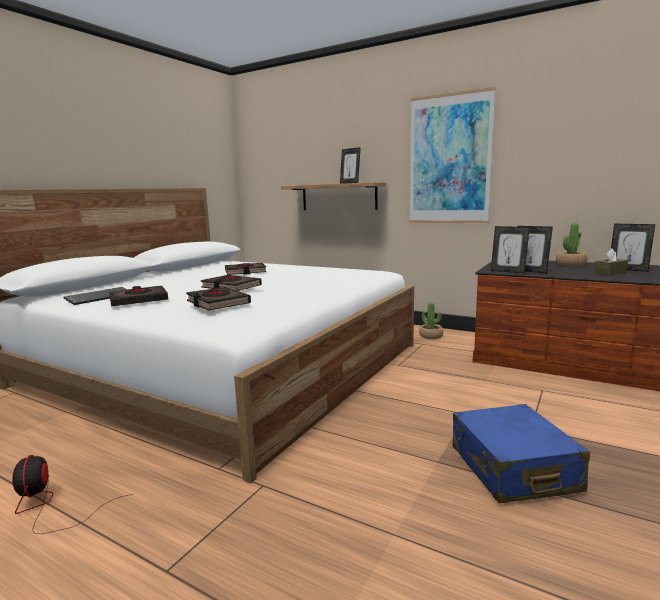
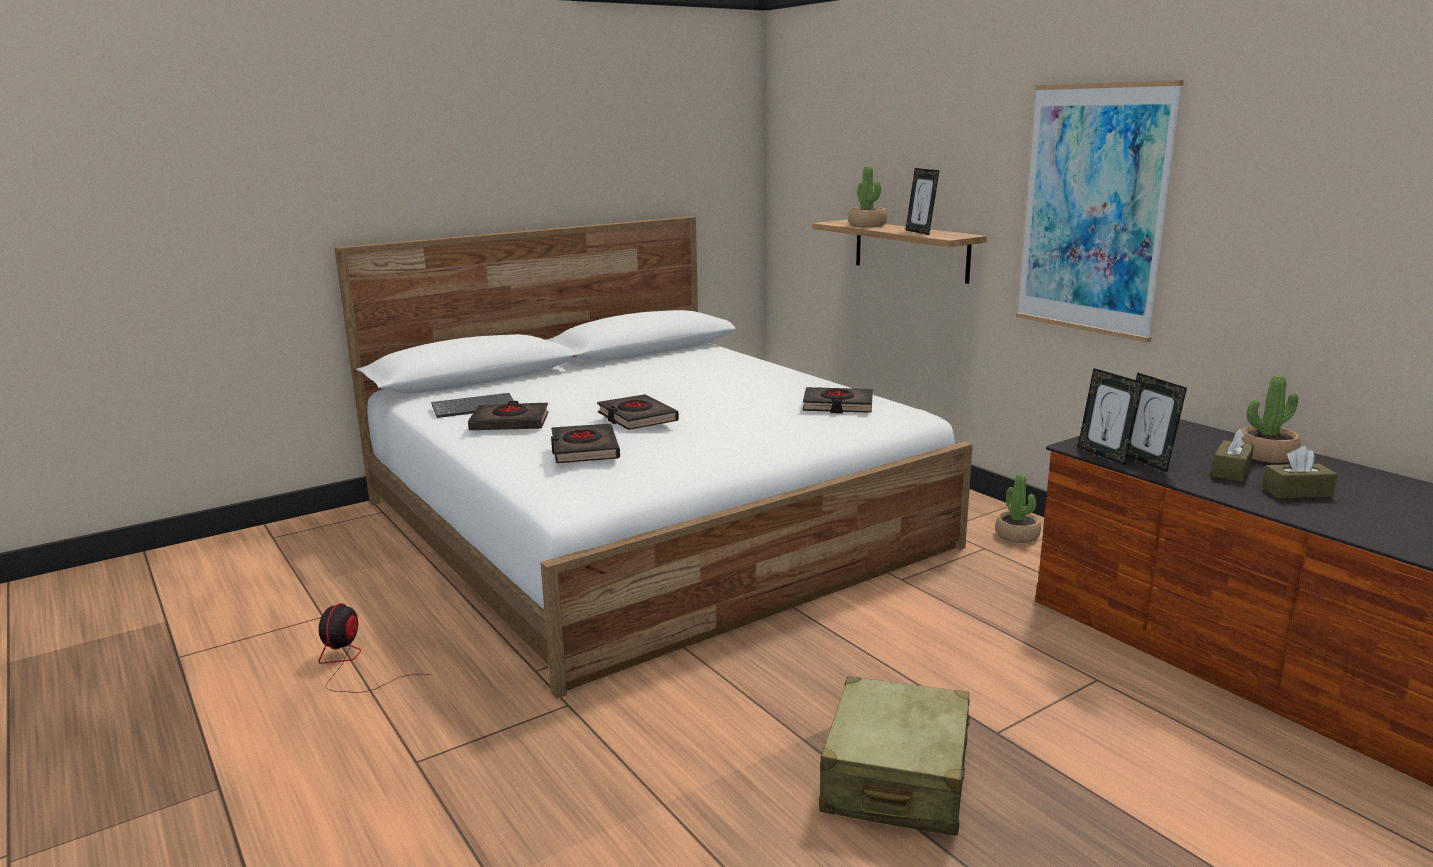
camera: 25 degrees right, 5 degrees up
black book [225,263,266,275] -> black book moved to [803,387,873,414]
blue suitcase [453,404,590,503] -> beige suitcase [819,676,970,836]
picture frame [611,224,655,272] -> none
none -> potted plant [848,166,887,227]
none -> brown tissue box [1212,428,1254,482]

